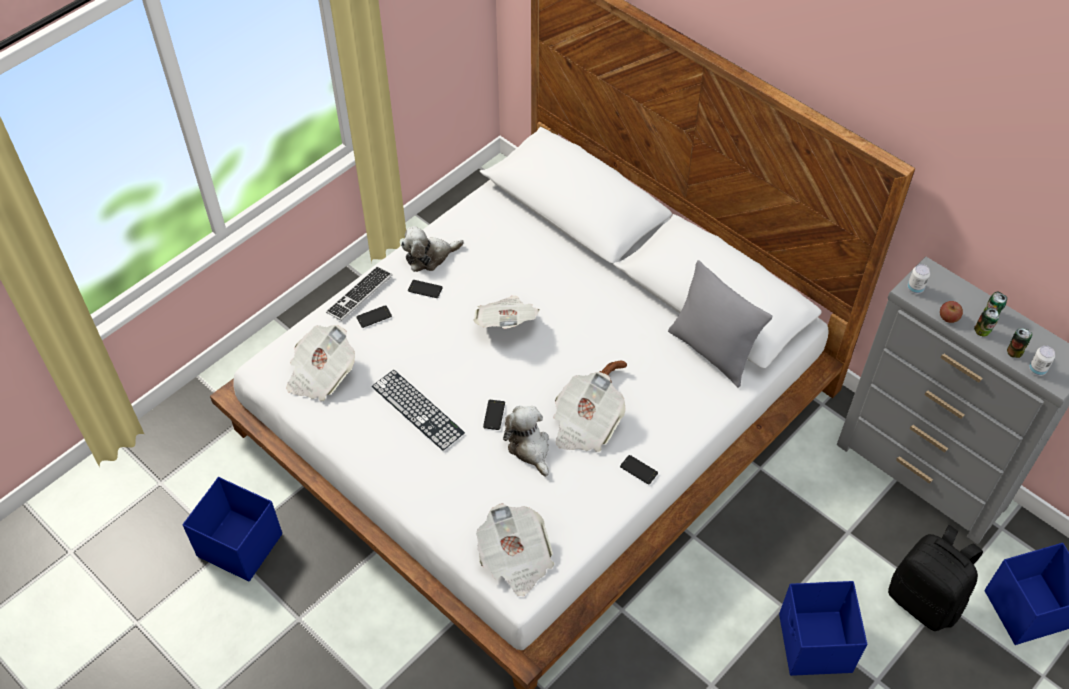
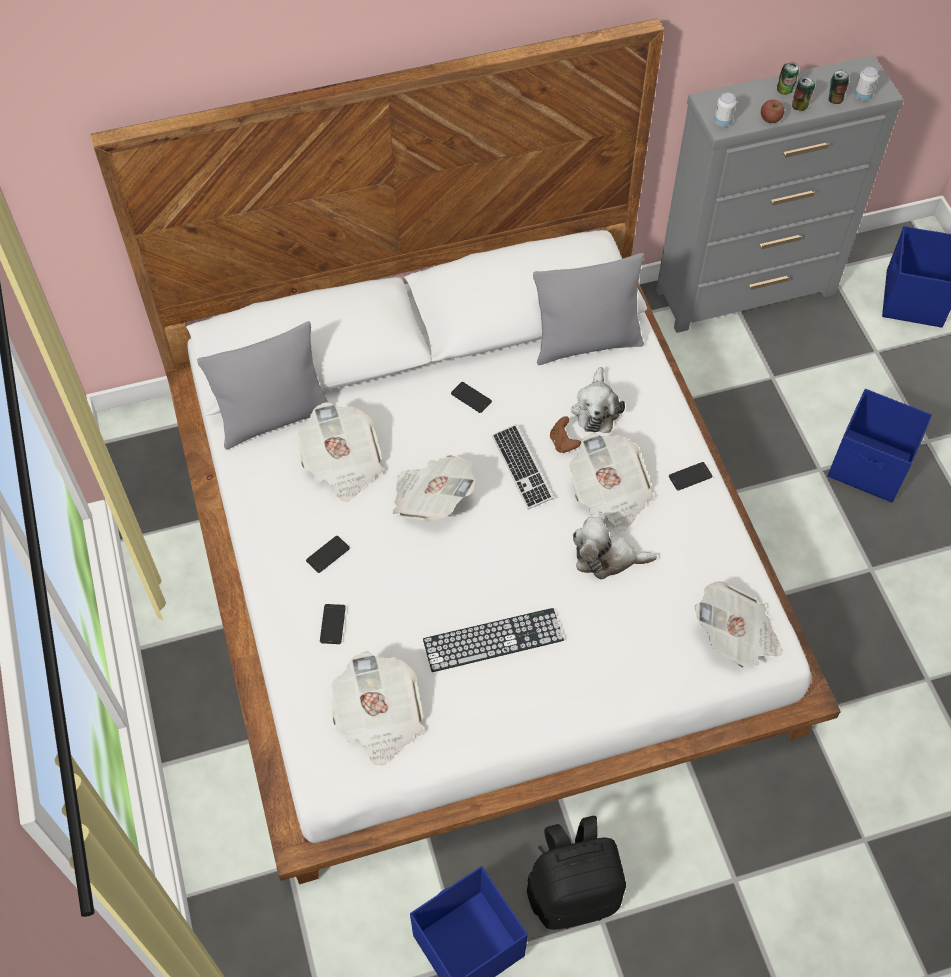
camera: 60 degrees left, 5 degrees up
keyboard [326,266,392,321] -> keyboard moved to [492,424,553,510]
plush toy [401,226,464,272] -> plush toy moved to [571,367,625,433]
phone [483,400,505,430] -> phone moved to [451,382,492,413]
black backpack [888,525,983,631] -> black backpack moved to [527,816,626,930]
none -> grey pillow [197,321,328,450]
none -> newspaper [298,402,383,502]

